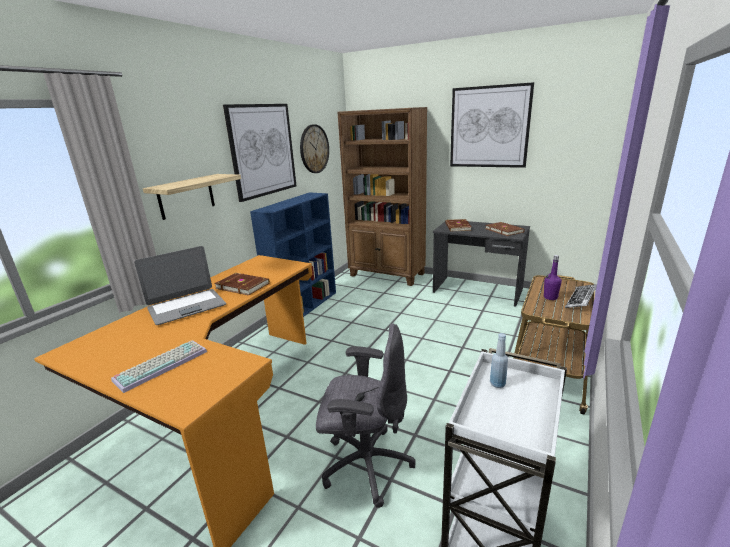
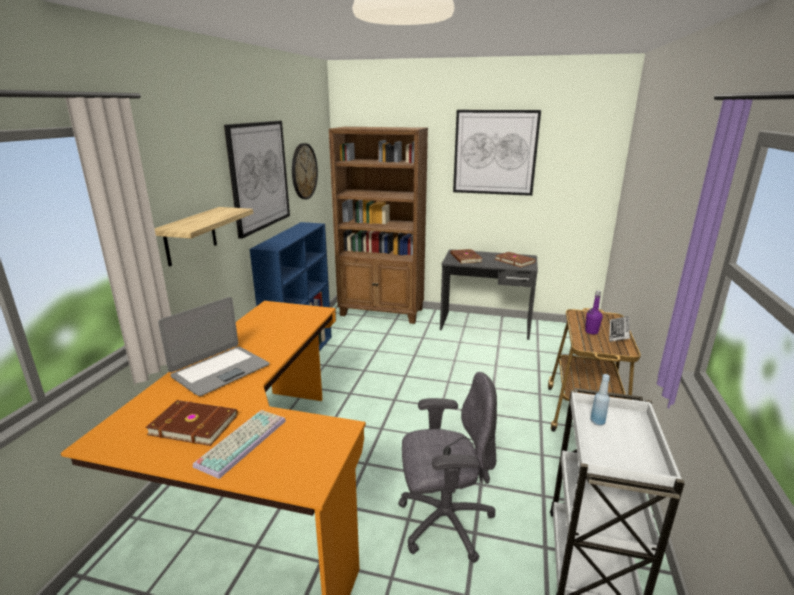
camera: 15 degrees left, 0 degrees up
brown book [214,273,270,296] -> brown book moved to [145,400,238,446]

